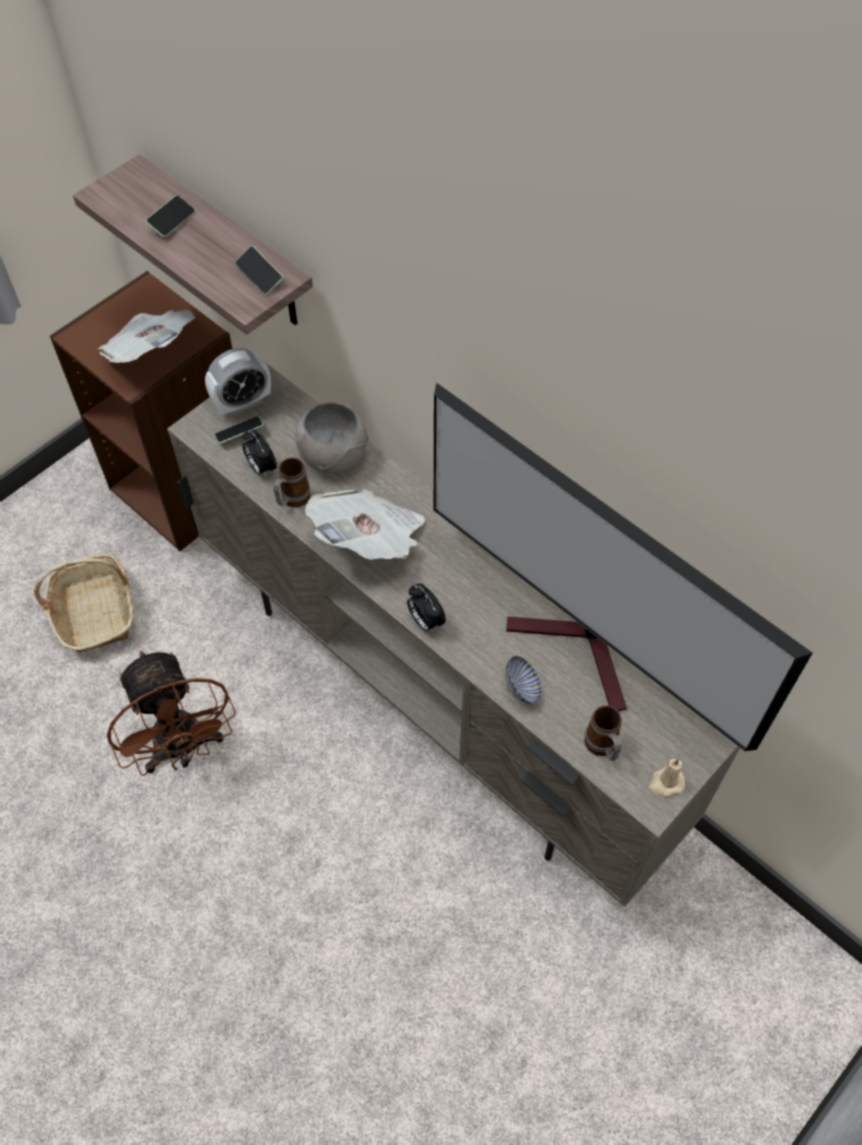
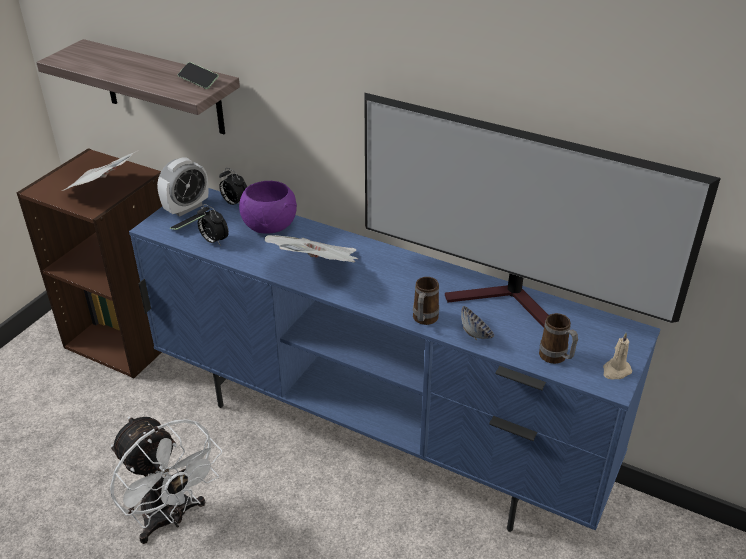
camera: 15 degrees left, 20 degrees down
basket [34,553,134,653] -> none
brown fan [107,650,236,776] -> white fan [110,416,222,544]
phone [146,195,195,237] -> none
beige tv stand [167,362,740,907] -> blue tv stand [129,188,660,532]
mug [273,458,311,507] -> mug moved to [413,277,439,325]
grey bowl [295,402,369,473] -> purple bowl [239,181,297,234]
alarm clock [407,583,446,633] -> alarm clock moved to [219,168,247,205]

